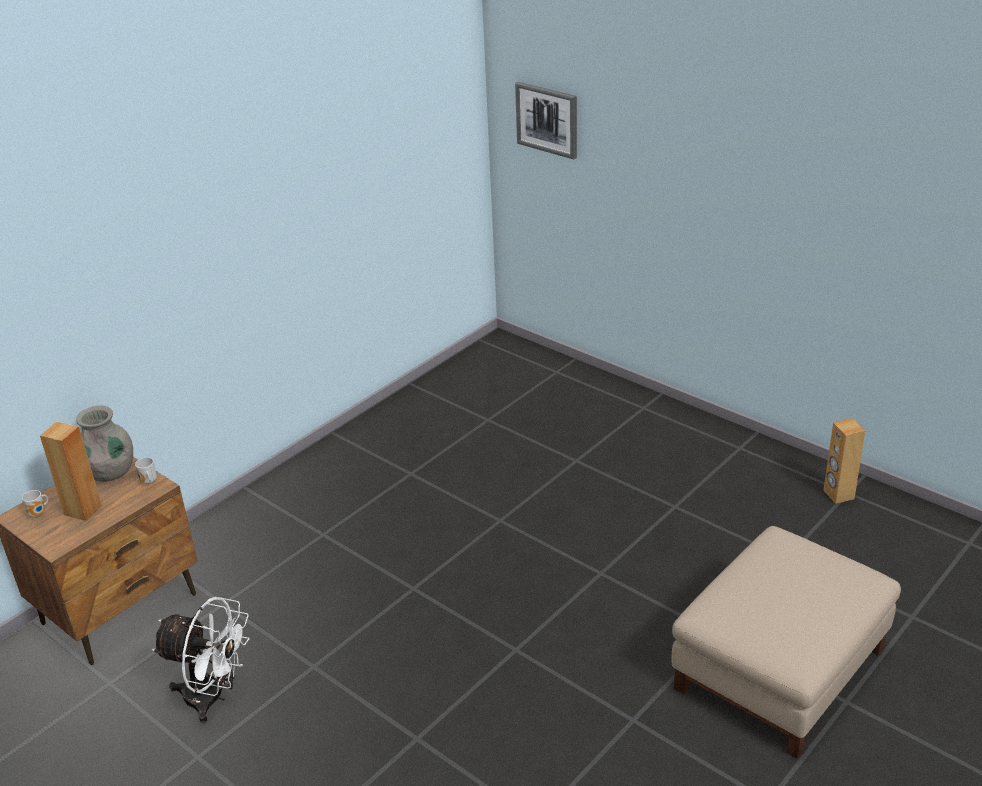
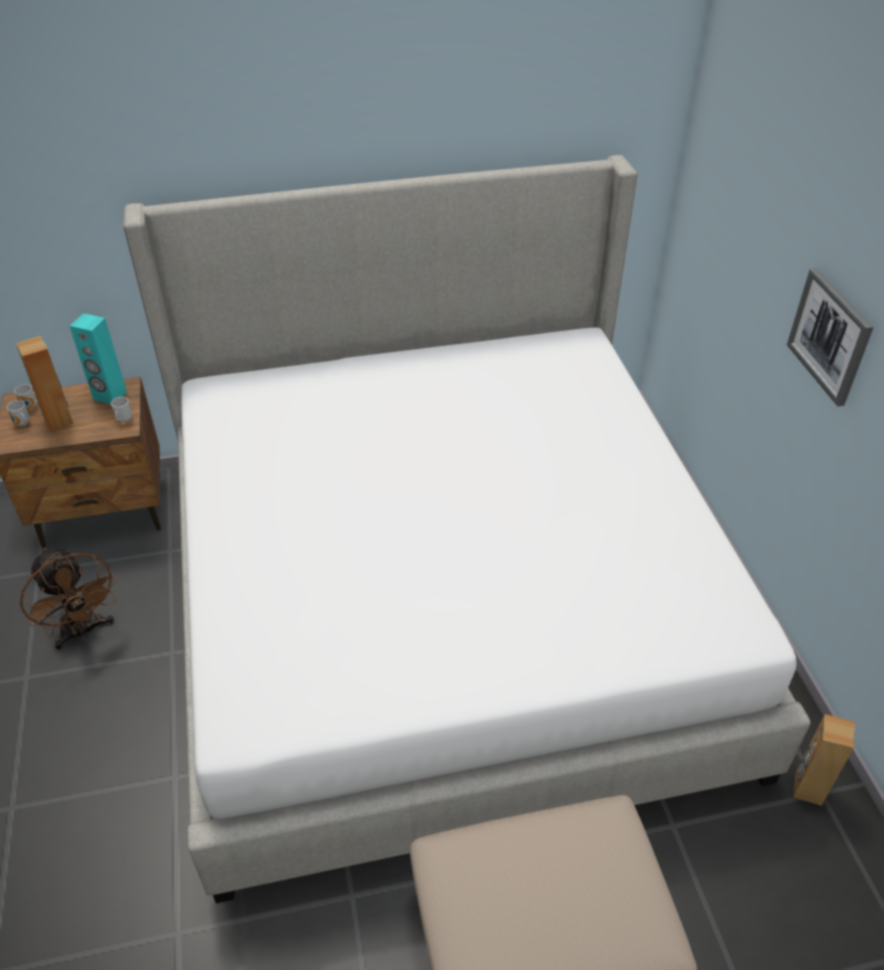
camera: 35 degrees right, 10 degrees up
grey vase [76,405,133,482] -> turquoise speaker [70,313,127,404]
white fan [152,597,250,723] -> brown fan [20,547,117,650]
picture [515,82,577,159] -> picture moved to [787,268,873,407]
none -> mug [7,400,30,426]
none -> bed [123,155,810,903]

